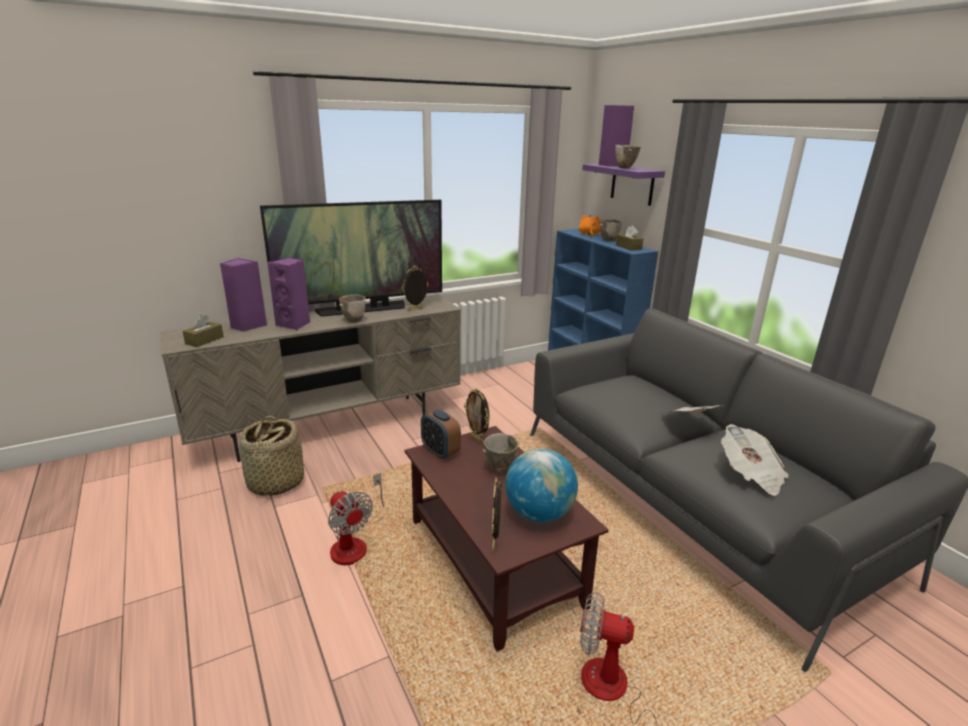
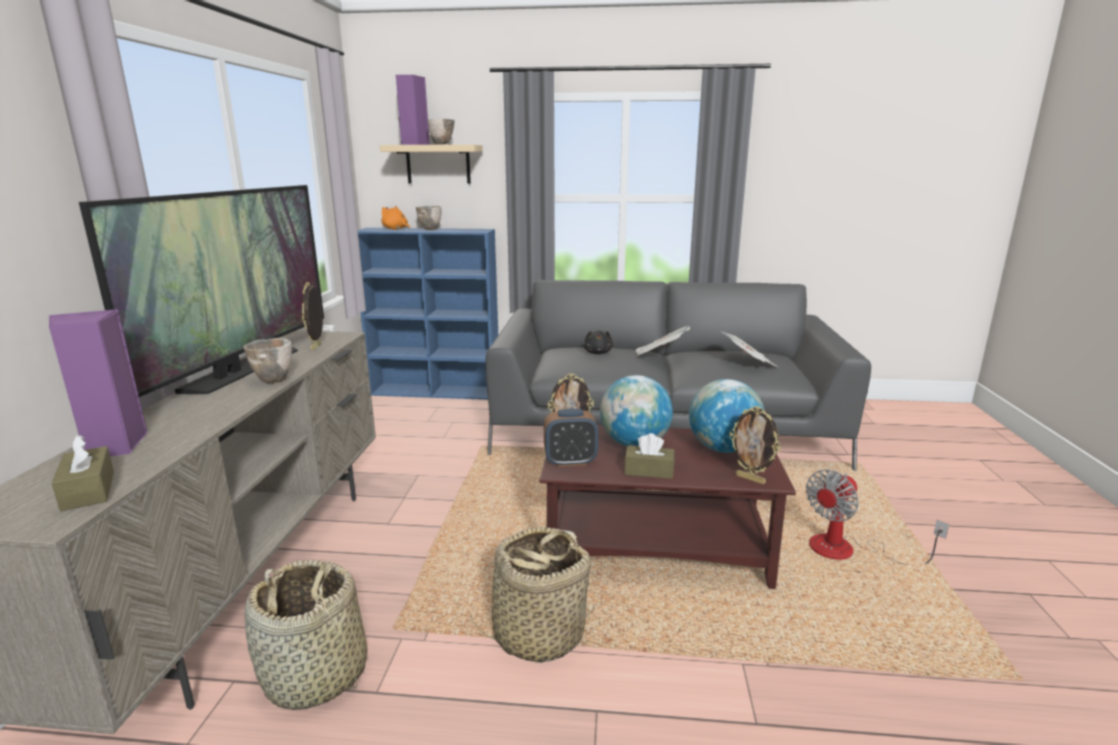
camera: 55 degrees left, 5 degrees down
purple speaker [267,257,310,331] -> none
fan [328,473,384,565] -> basket [468,527,595,663]
bowl [483,433,519,472] -> globe [600,375,673,446]
purple shelf [582,164,665,206] -> beige shelf [380,145,483,184]
brown tissue box [616,225,643,251] -> brown tissue box moved to [624,433,675,479]
none -> black plush toy [583,330,613,354]

